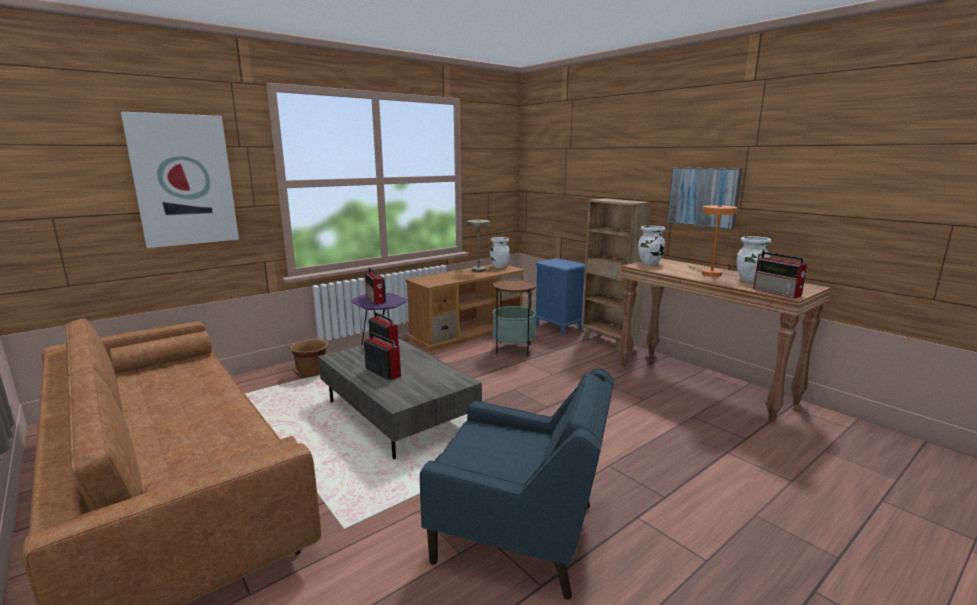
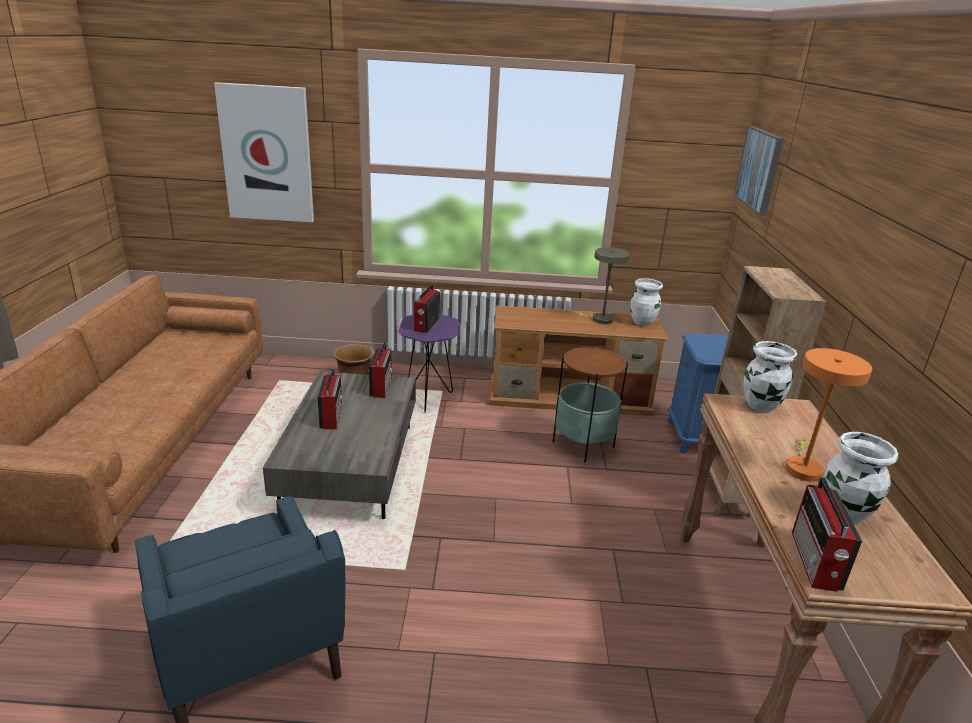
camera: 40 degrees right, 10 degrees up
picture [667,167,742,230] -> picture moved to [733,126,784,216]

